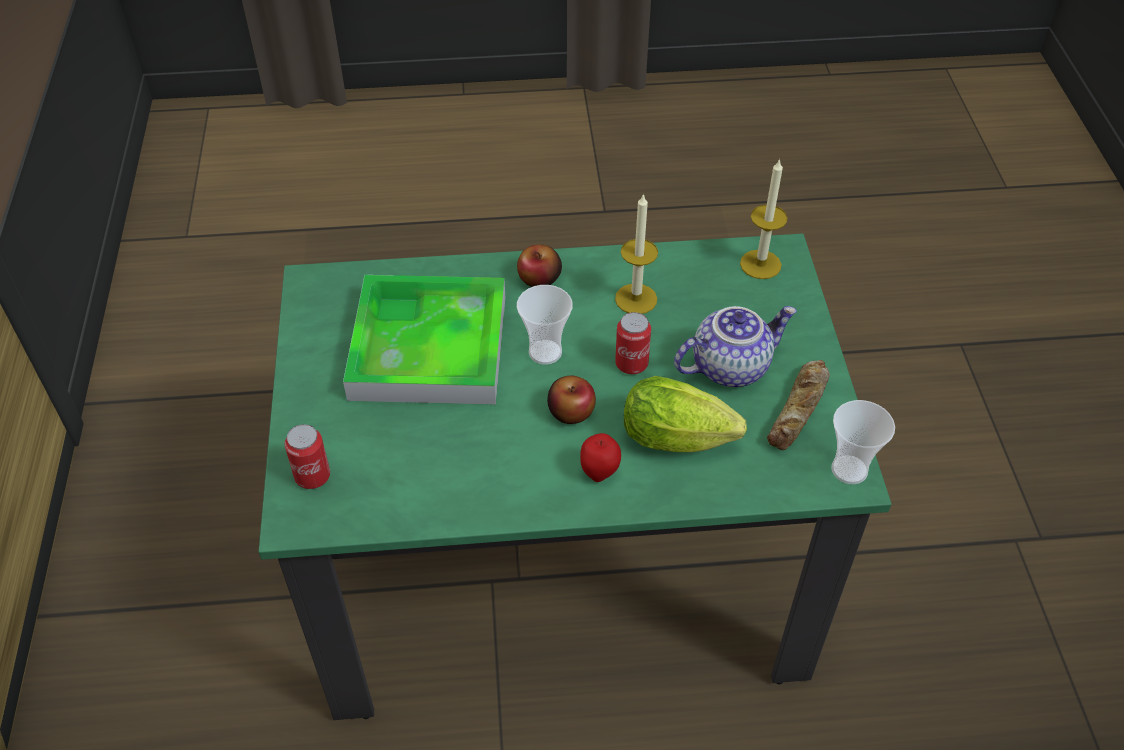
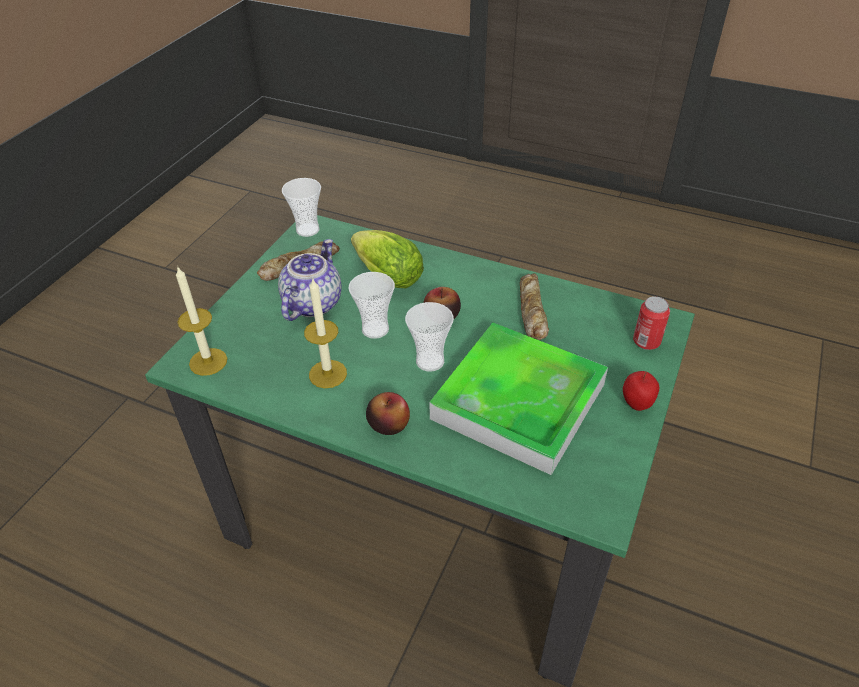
camera: 150 degrees left, 5 degrees down
apple [580,433,621,482] -> apple moved to [623,371,659,411]
can [615,312,651,374] -> cup [349,272,395,339]
teapot [674,306,797,387] -> teapot turned 105 degrees clockwise [278,239,341,321]
none -> bread [520,273,549,340]

